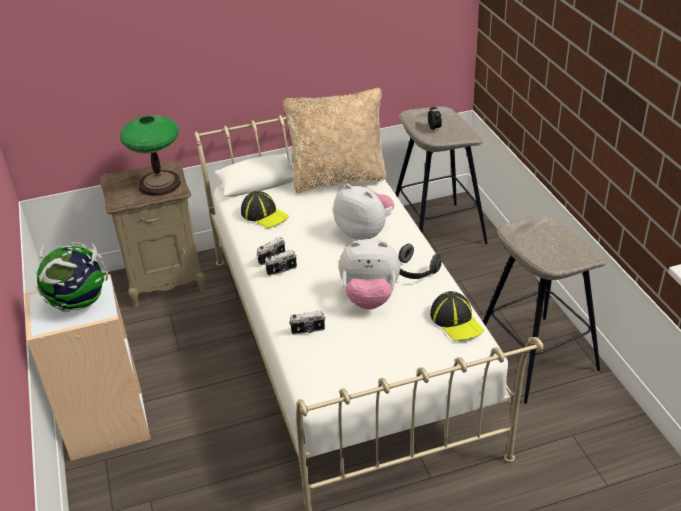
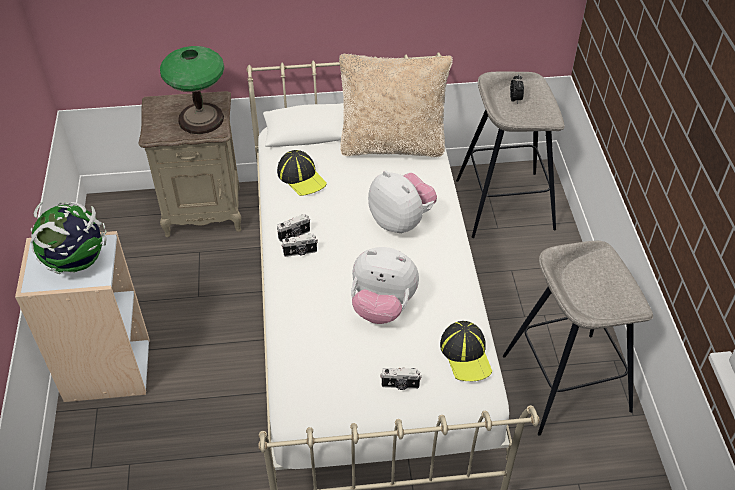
camera: 10 degrees right, 10 degrees up
camera [289,311,326,335] -> camera moved to [380,367,422,390]
headphones [398,243,442,279] -> none

